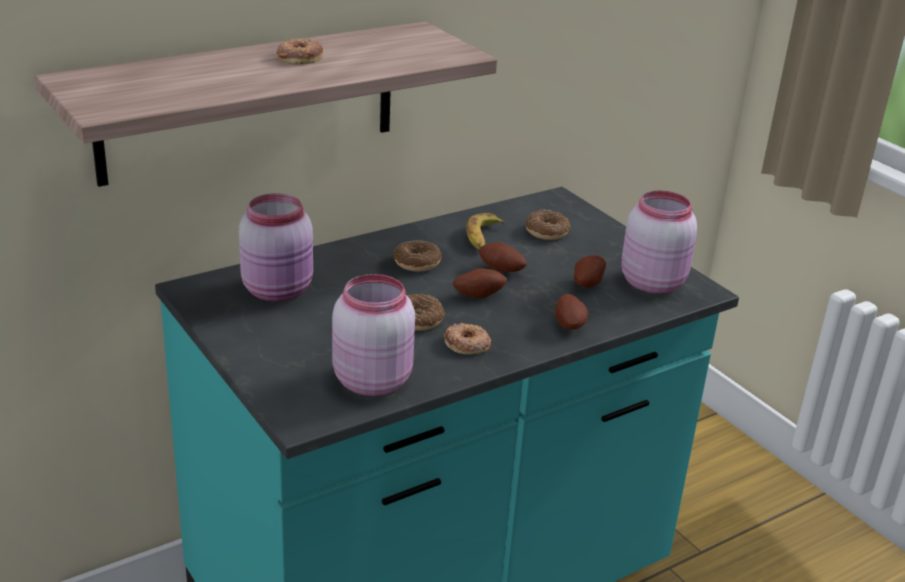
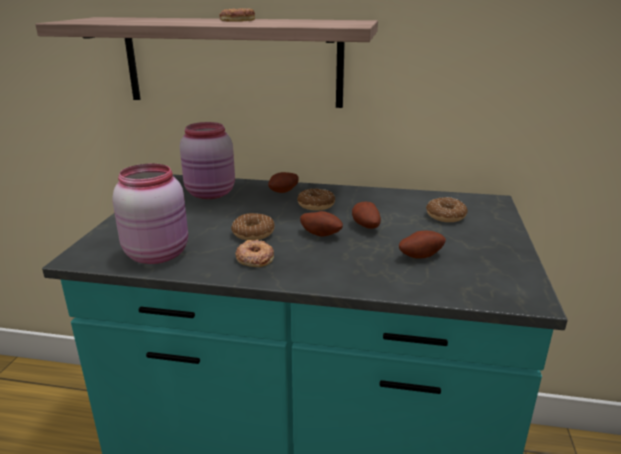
camera: 45 degrees right, 5 degrees down
banana [466,213,506,250] -> none
potato [555,294,588,330] -> potato moved to [268,172,299,193]
pink jar [621,190,697,294] -> none

